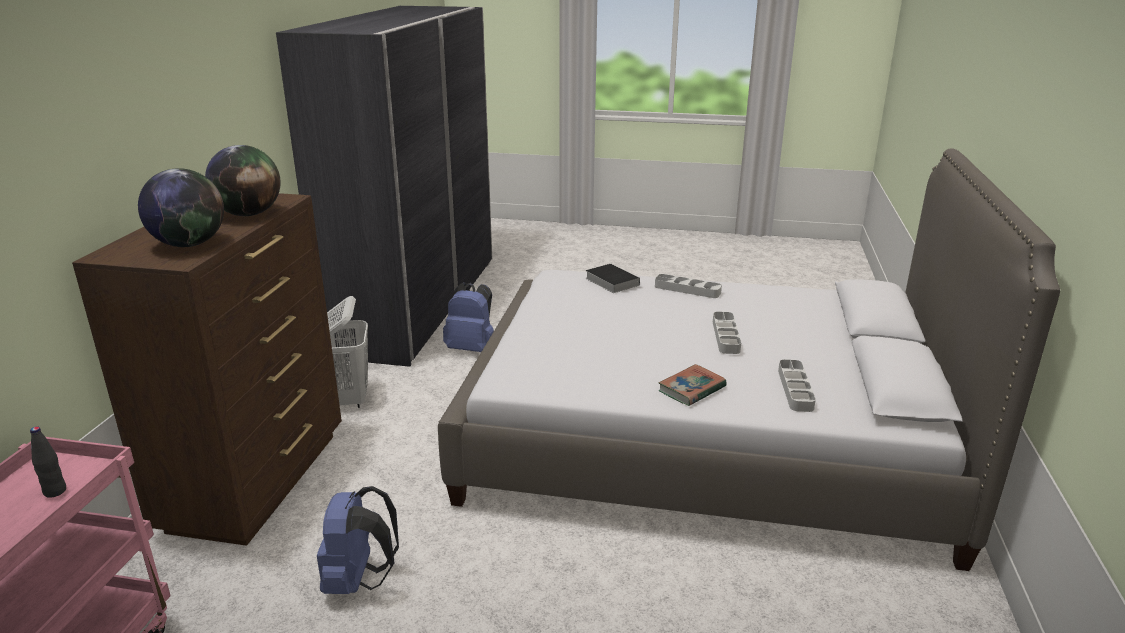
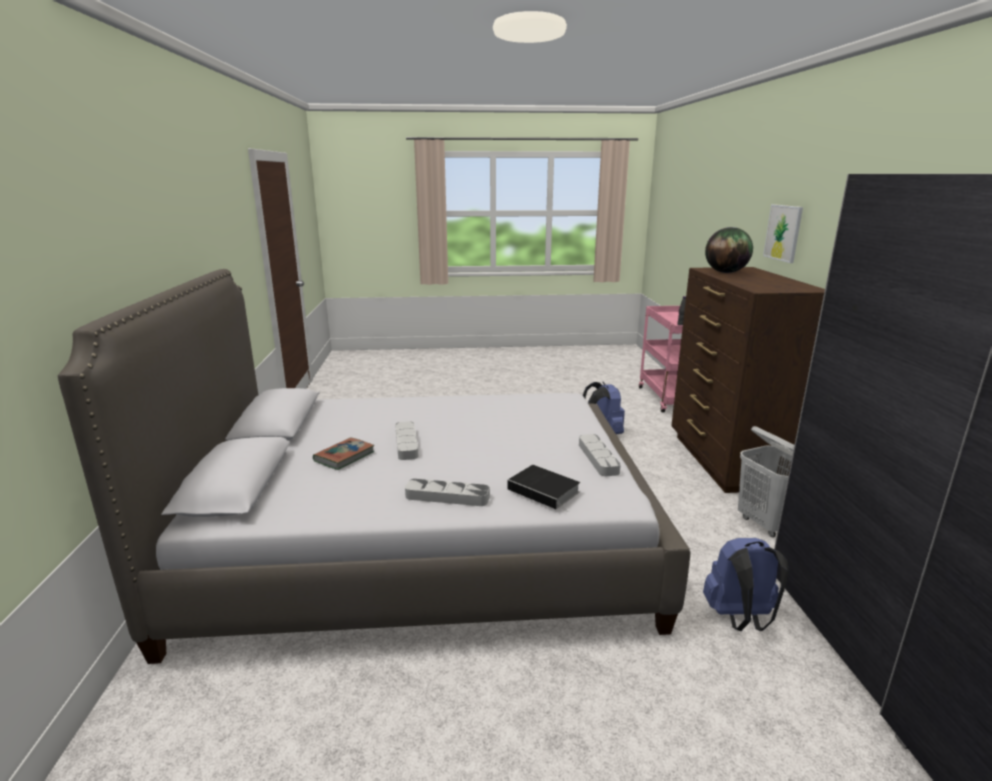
camera: 165 degrees right, 5 degrees down
globe [205,145,281,216] -> none
book [659,364,727,406] -> book moved to [313,437,374,470]
grey tray [778,359,816,412] -> grey tray moved to [579,434,621,476]
none -> picture [763,204,803,263]

